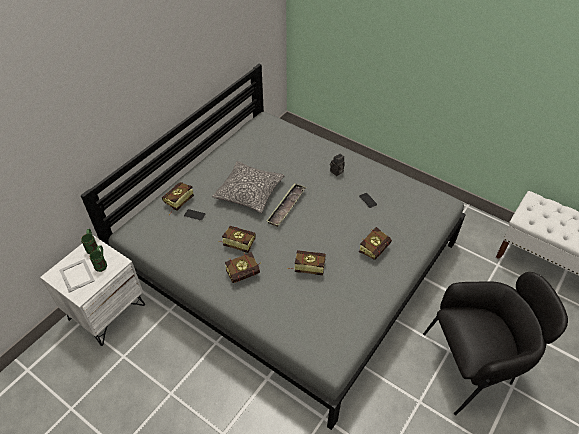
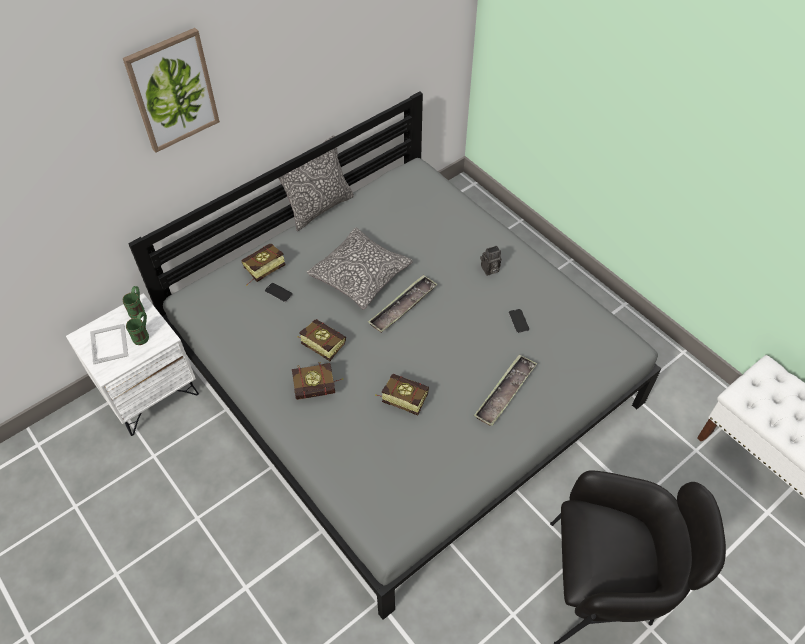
camera: 15 degrees right, 5 degrees up
book [359,227,392,260] -> tray [474,354,537,426]
none -> picture [123,28,220,153]
none -> pillow [279,135,354,231]

